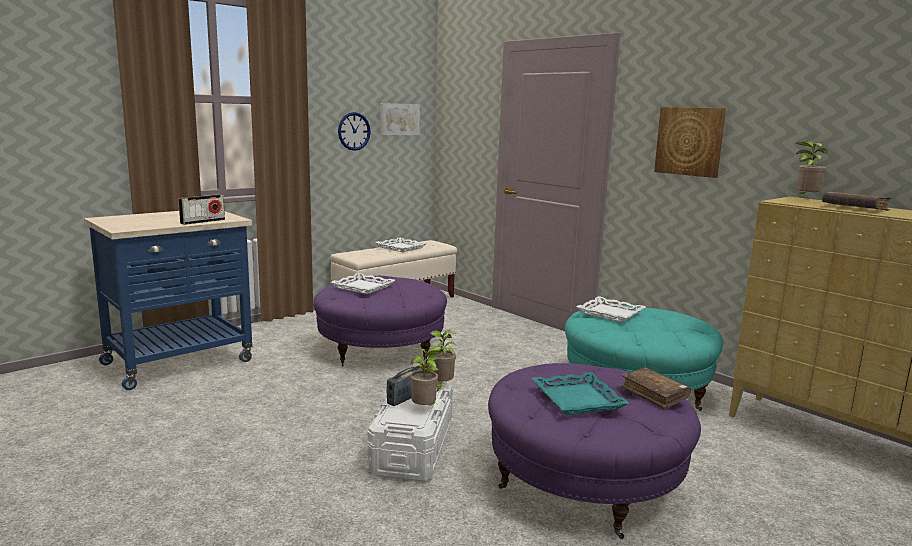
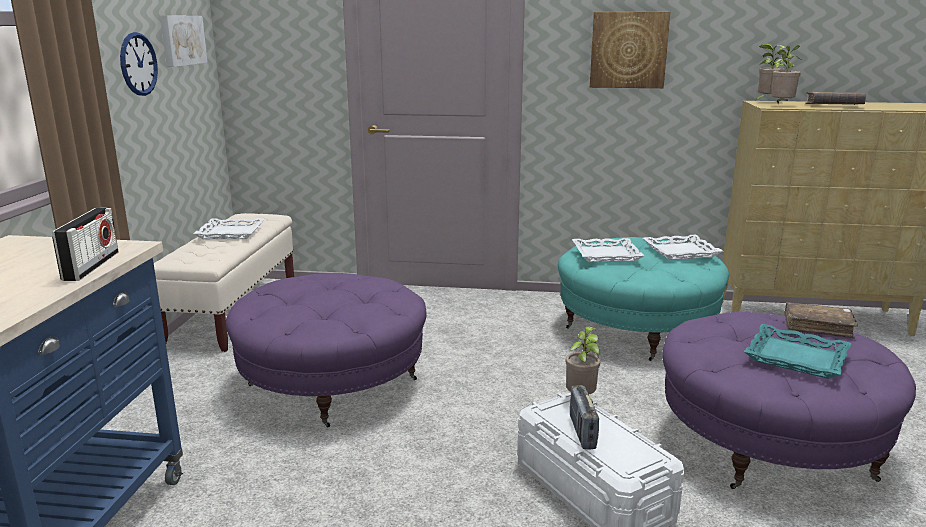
camera: 40 degrees left, 5 degrees up
white tray [330,273,396,294] -> white tray moved to [643,234,723,260]
potted plant [410,346,442,405] -> potted plant moved to [772,45,801,104]

